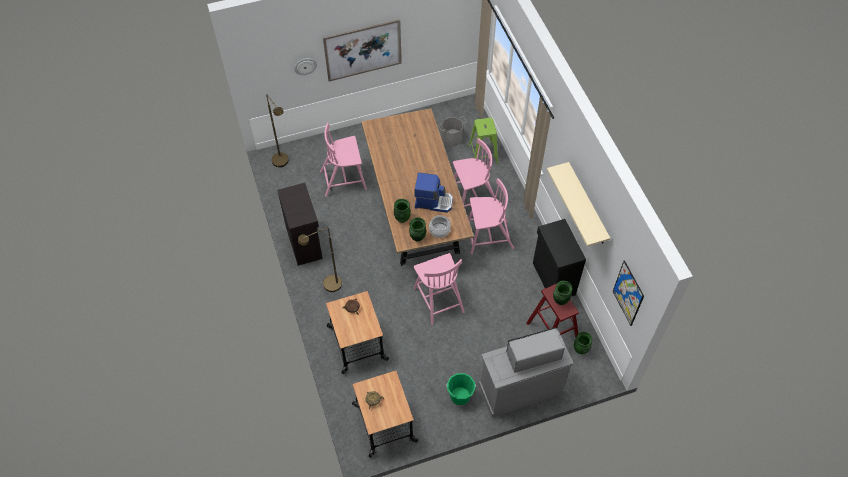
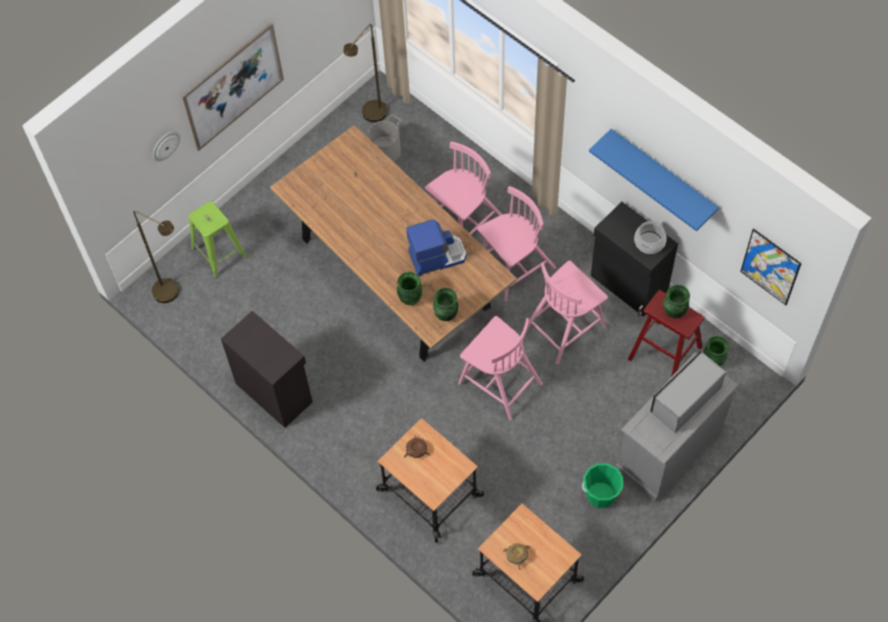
camera: 25 degrees left, 5 degrees up
brown floor lamp [298,228,342,292] -> brown floor lamp moved to [343,24,387,123]
pink chair [320,123,367,197] -> pink chair moved to [527,260,608,365]
cooking pot [429,215,451,238] -> cooking pot moved to [634,221,666,254]
green stool [468,117,499,164] -> green stool moved to [189,201,248,279]
beige shelf [547,162,610,247] -> blue shelf [589,129,719,231]

